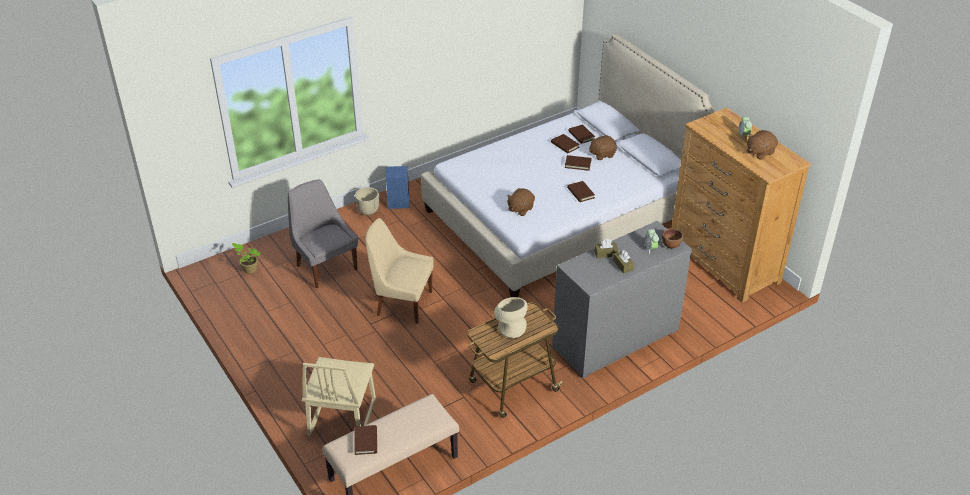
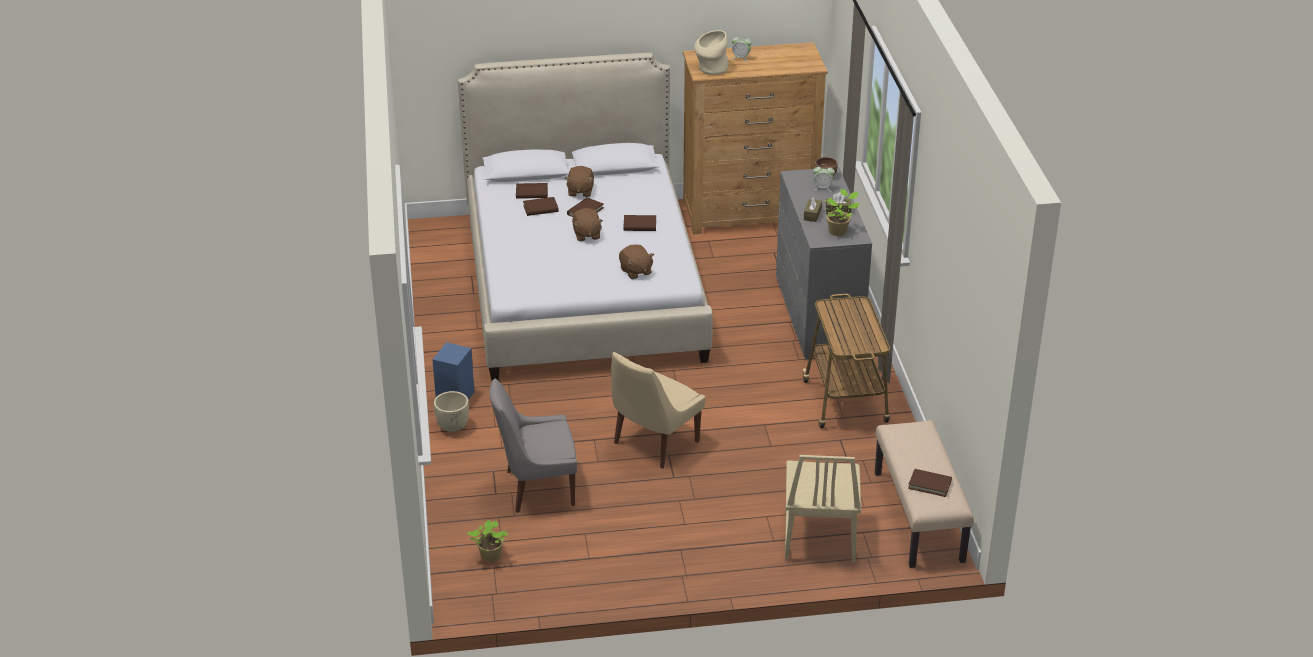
camera: 65 degrees left, 5 degrees down
beige chair [302,357,376,436] -> beige chair turned 60 degrees clockwise [785,455,861,562]
beige vase [494,297,528,338] -> beige vase moved to [694,30,728,75]
brown plush toy [747,130,778,160] -> brown plush toy moved to [572,208,603,241]
none -> potted plant [824,189,860,236]

